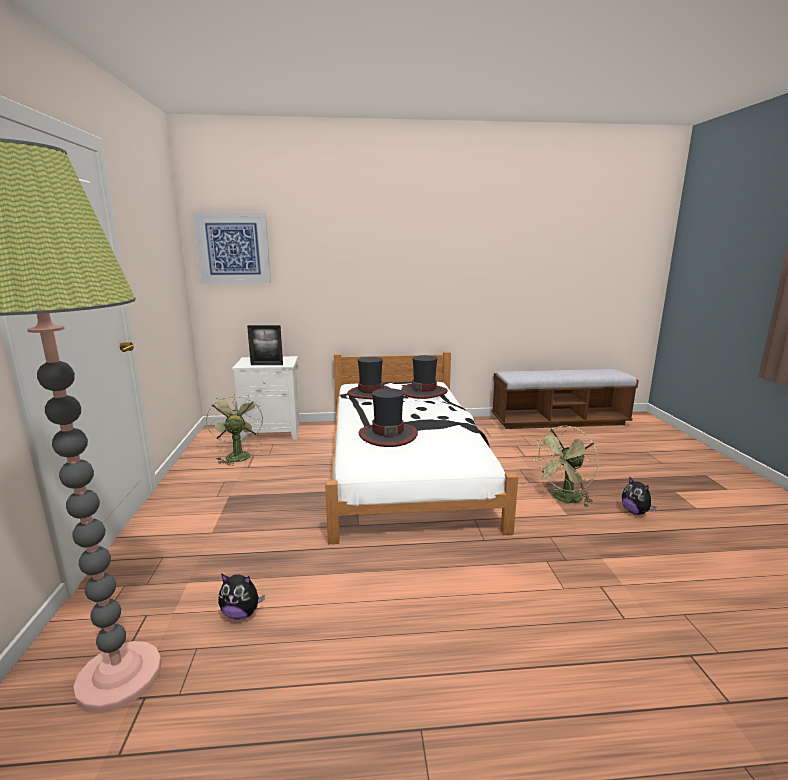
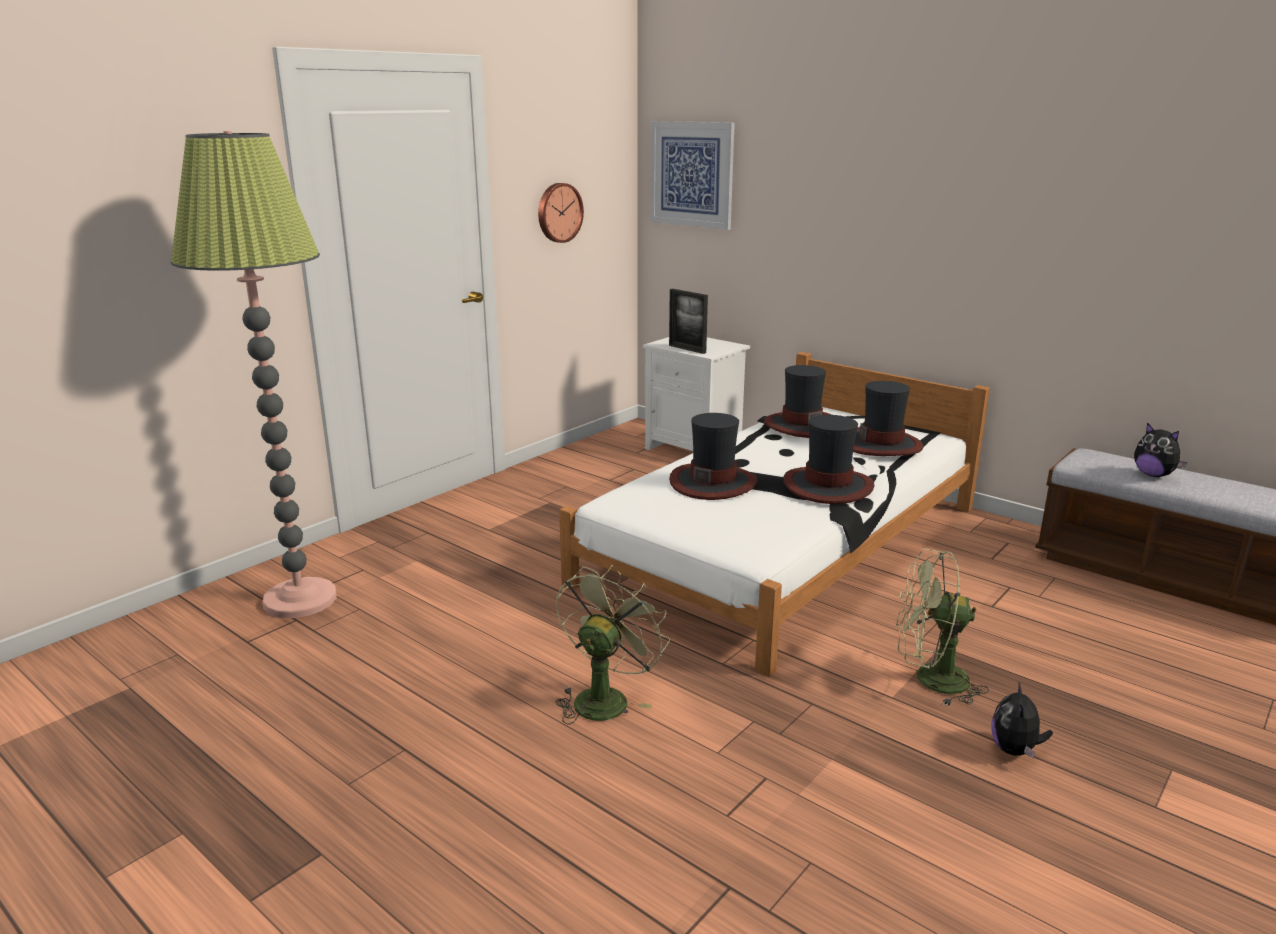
camera: 45 degrees right, 5 degrees up
green fan [206,393,263,466] -> green fan moved to [555,565,670,725]
plush toy [218,574,265,620] -> plush toy moved to [1134,423,1187,477]
none -> wall clock [538,183,584,243]
none -> hat [783,415,874,504]

